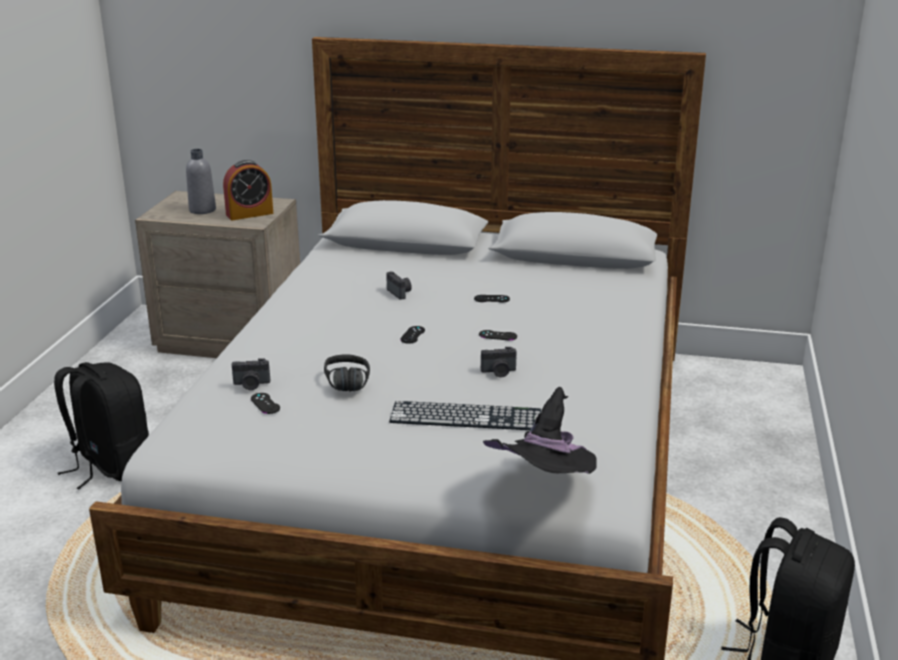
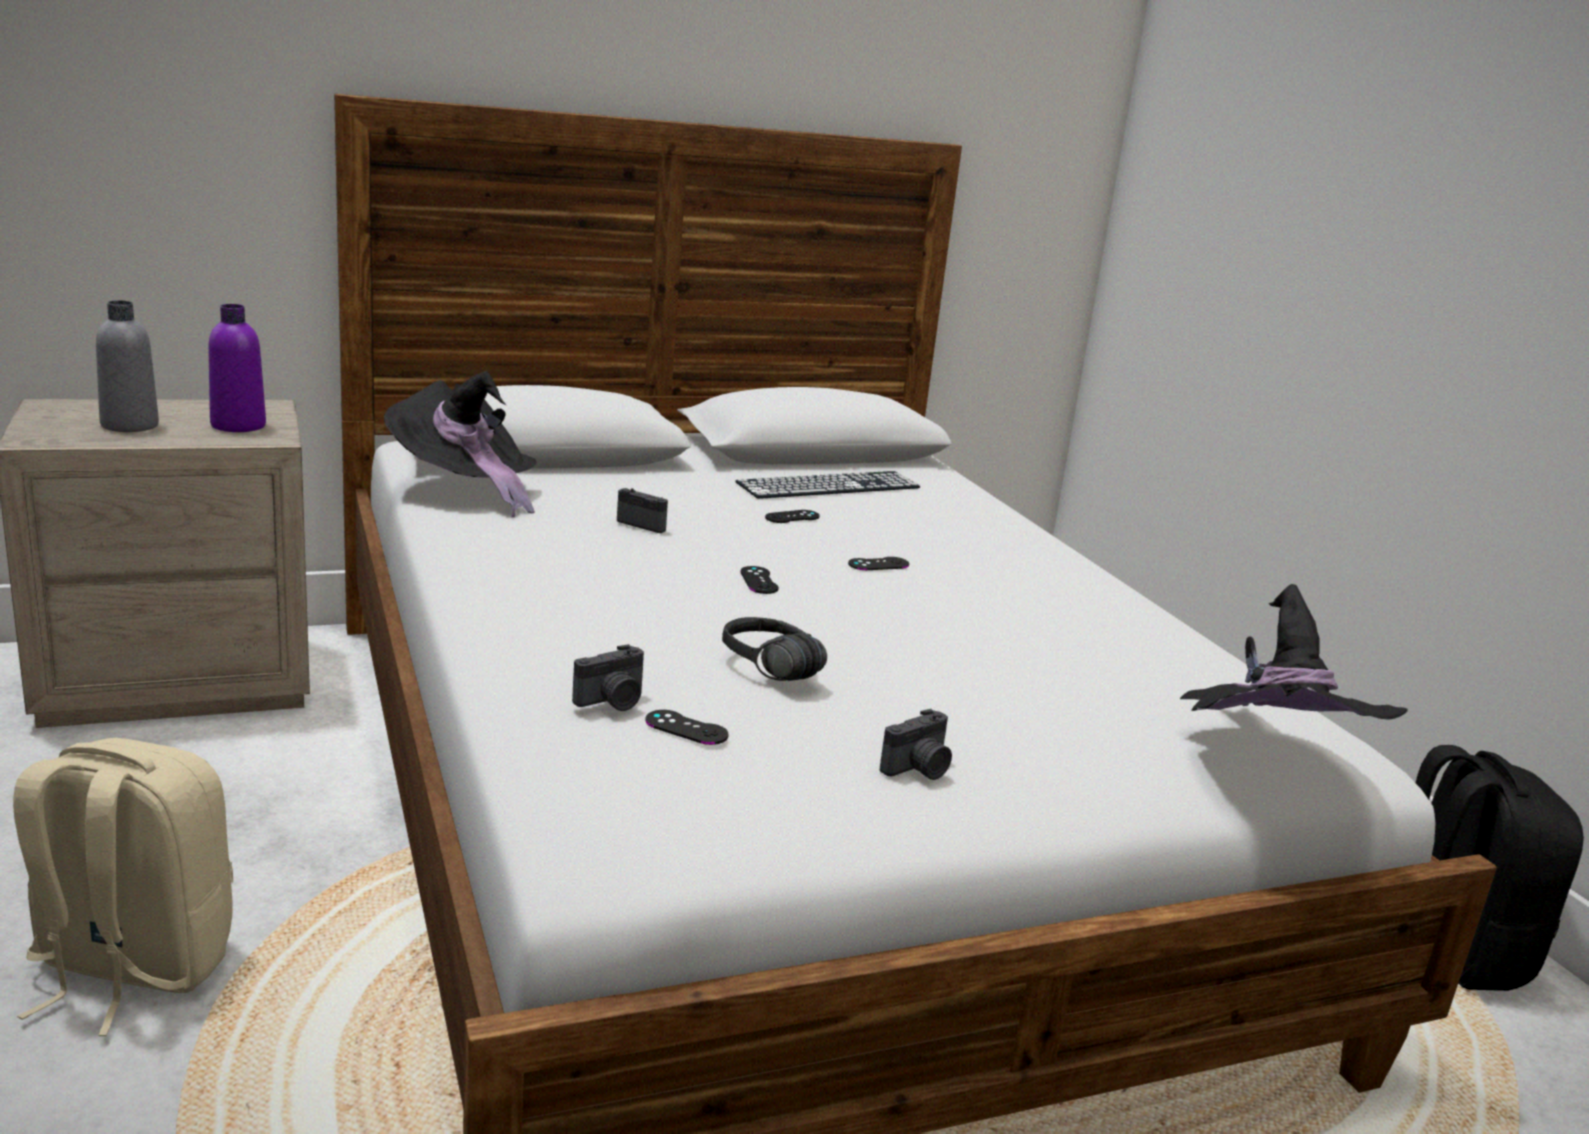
camera: 35 degrees left, 5 degrees down
black backpack [54,362,149,489] -> beige backpack [13,738,233,1036]
alarm clock [223,160,273,220] -> purple bottle [208,304,266,432]
keyboard [389,401,541,430] -> keyboard moved to [735,471,920,499]
camera [481,347,517,377] -> camera moved to [880,709,952,780]
none -> black hat [384,371,536,518]

